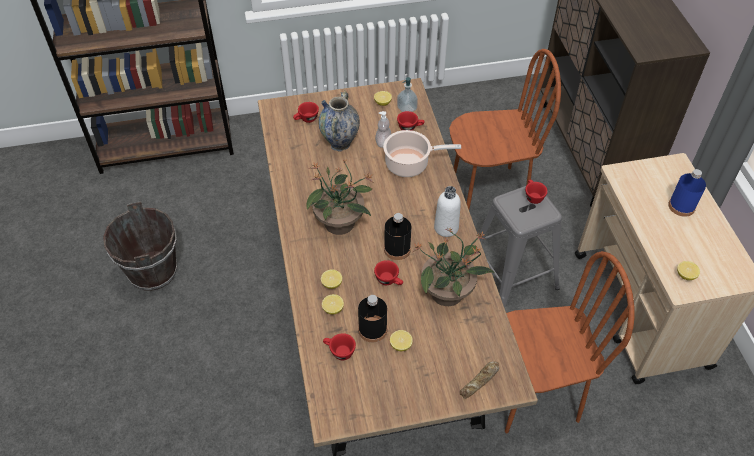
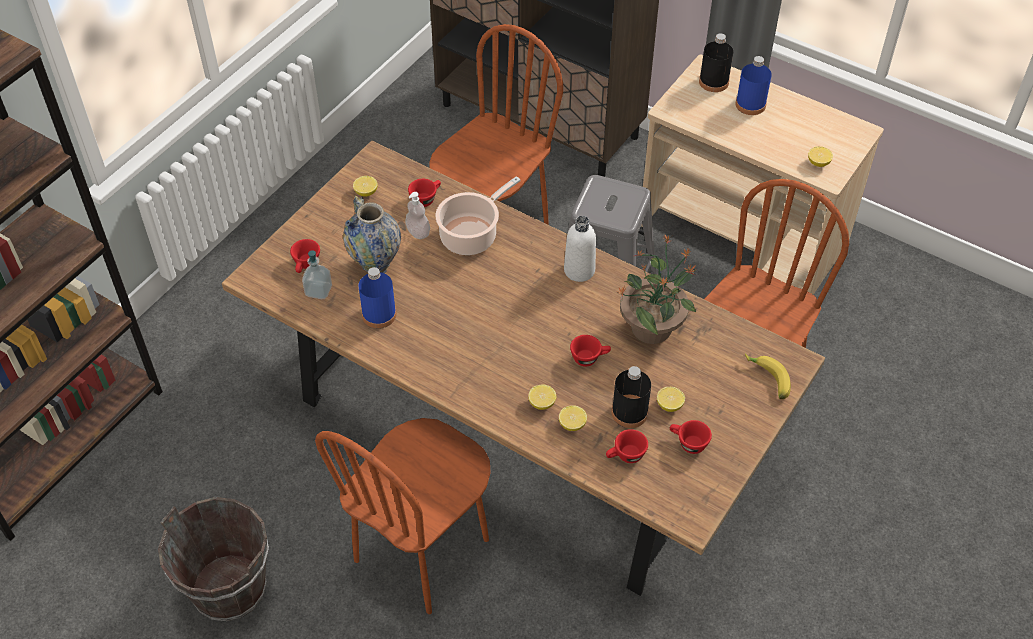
camera: 45 degrees left, 0 degrees up
potted plant [306,159,373,235] -> none
black bottle [384,213,411,260] -> black bottle moved to [699,33,734,92]
soap dispenser [397,77,418,112] -> soap dispenser moved to [302,250,332,299]
bread [460,361,499,399] -> banana [745,354,791,399]
red cup [525,180,548,204] -> red cup moved to [670,420,712,454]
none -> brown chair [315,418,491,614]
none -> blue bottle [358,267,397,328]

